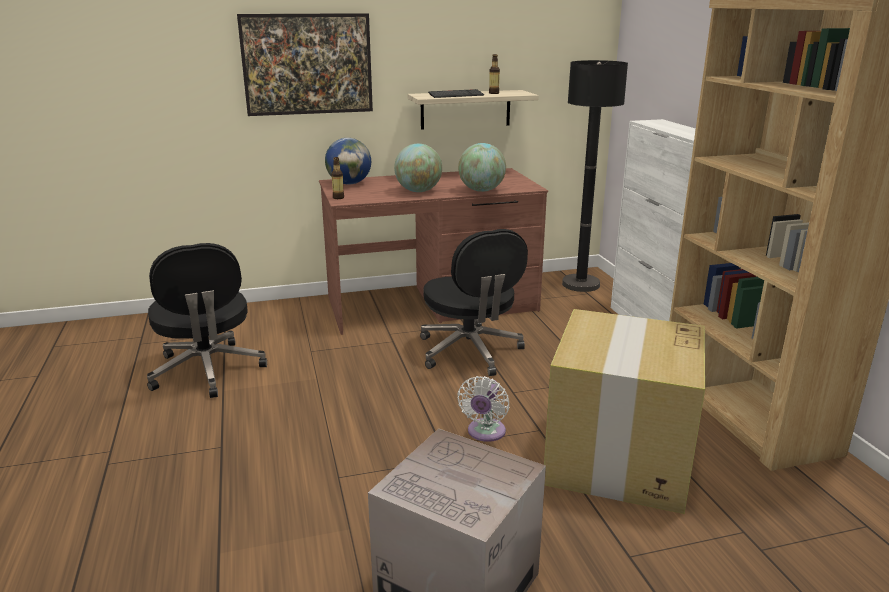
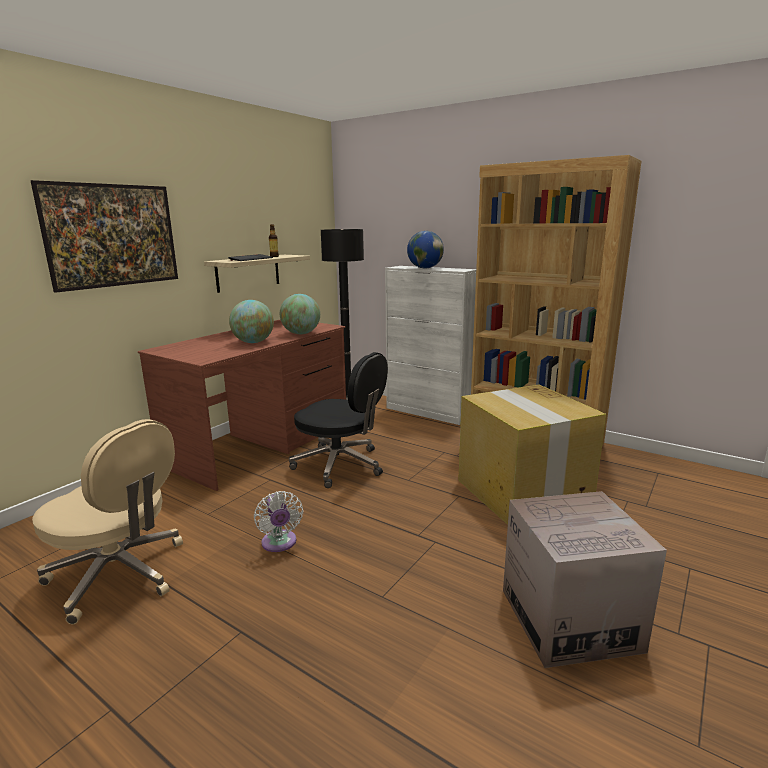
camera: 40 degrees left, 5 degrees down
black office chair [147,243,267,398] -> beige office chair [32,419,183,624]
globe [325,138,371,185] -> globe moved to [407,231,444,268]
bottle [331,157,344,199] -> none
white fan [457,376,509,442] -> white fan moved to [254,491,303,552]

